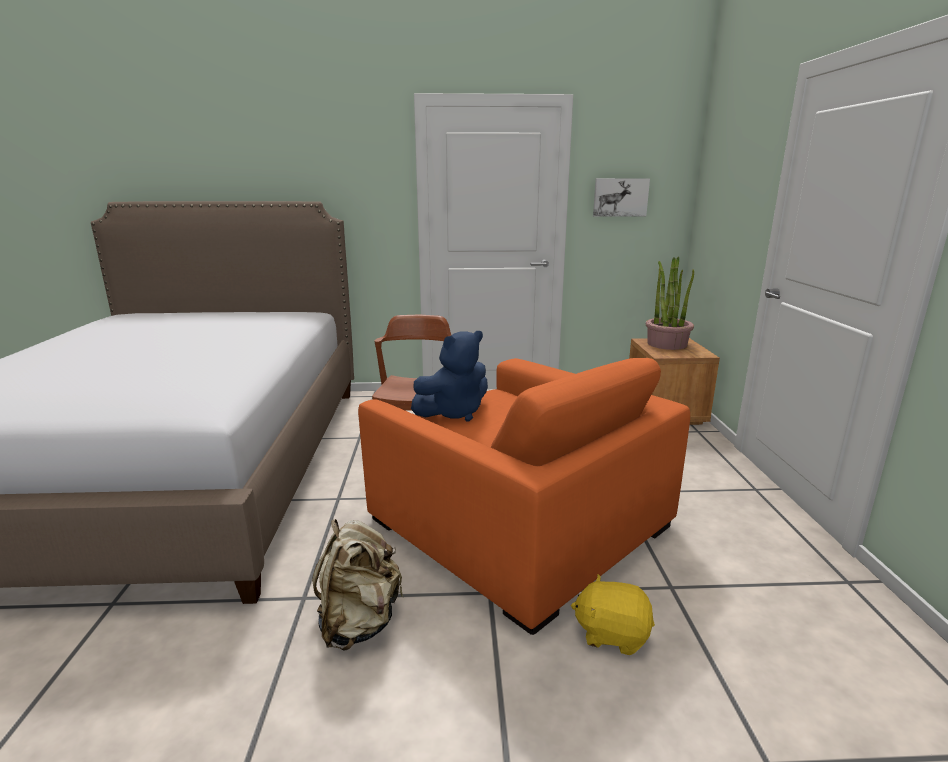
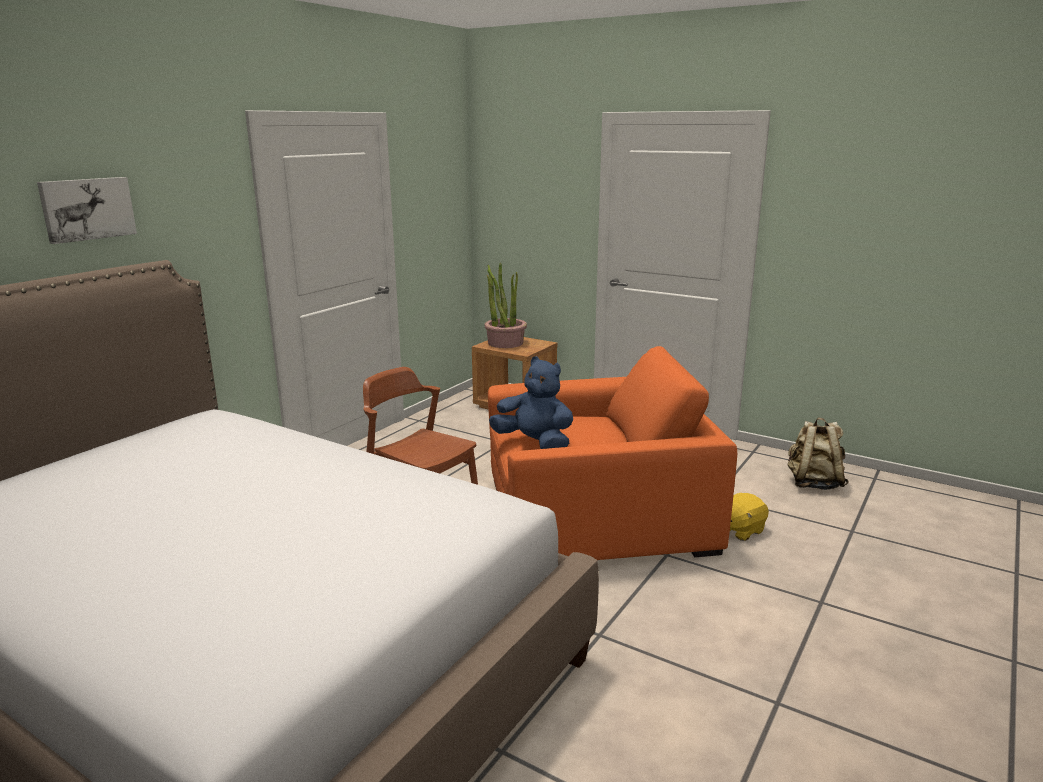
camera: 55 degrees left, 0 degrees up
beige backpack [312,519,403,651] -> beige backpack moved to [788,417,849,490]
blue plush toy [411,331,488,422] -> blue plush toy turned 60 degrees counterclockwise [489,356,573,449]
picture [593,178,650,217] -> picture moved to [37,177,137,244]

